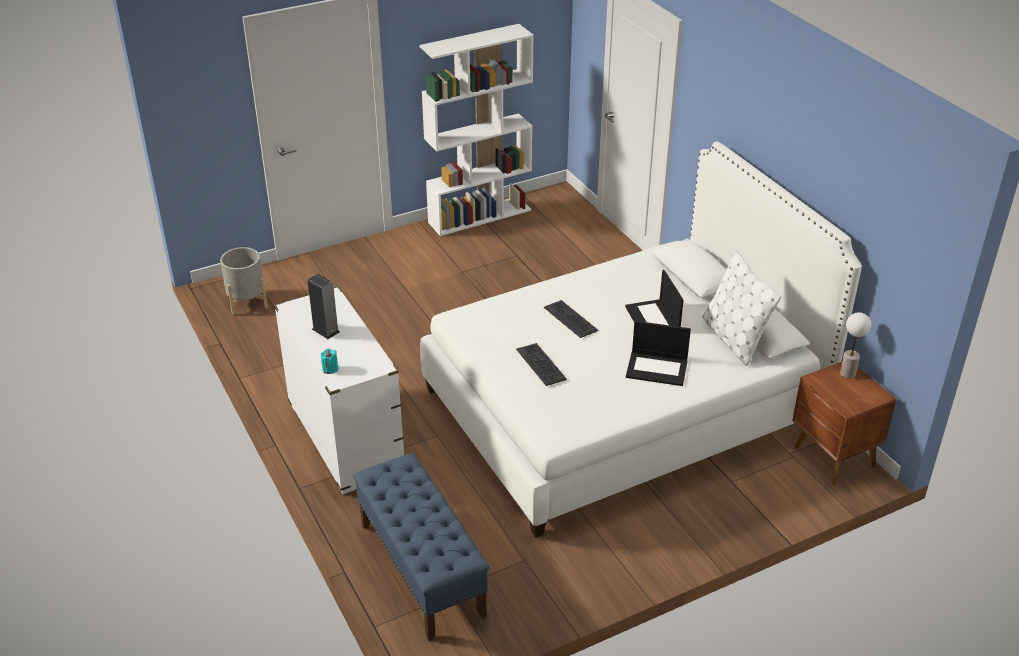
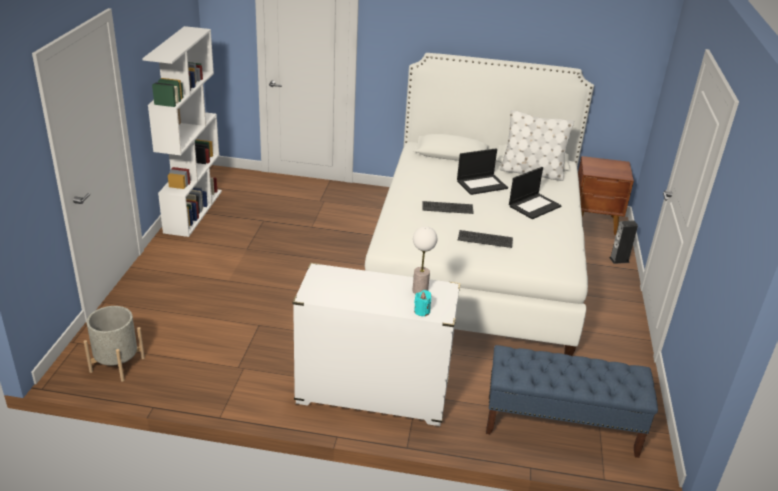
camera: 55 degrees left, 5 degrees down
speaker [308,274,340,339] -> speaker moved to [609,220,638,264]
laptop [625,270,684,327] -> laptop turned 45 degrees counterclockwise [457,148,508,195]
table lamp [840,312,871,378] -> table lamp moved to [412,226,437,294]

